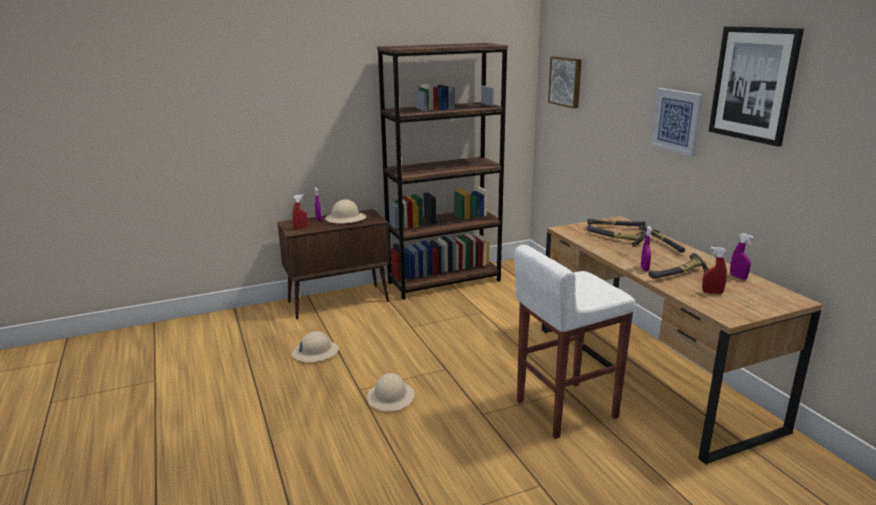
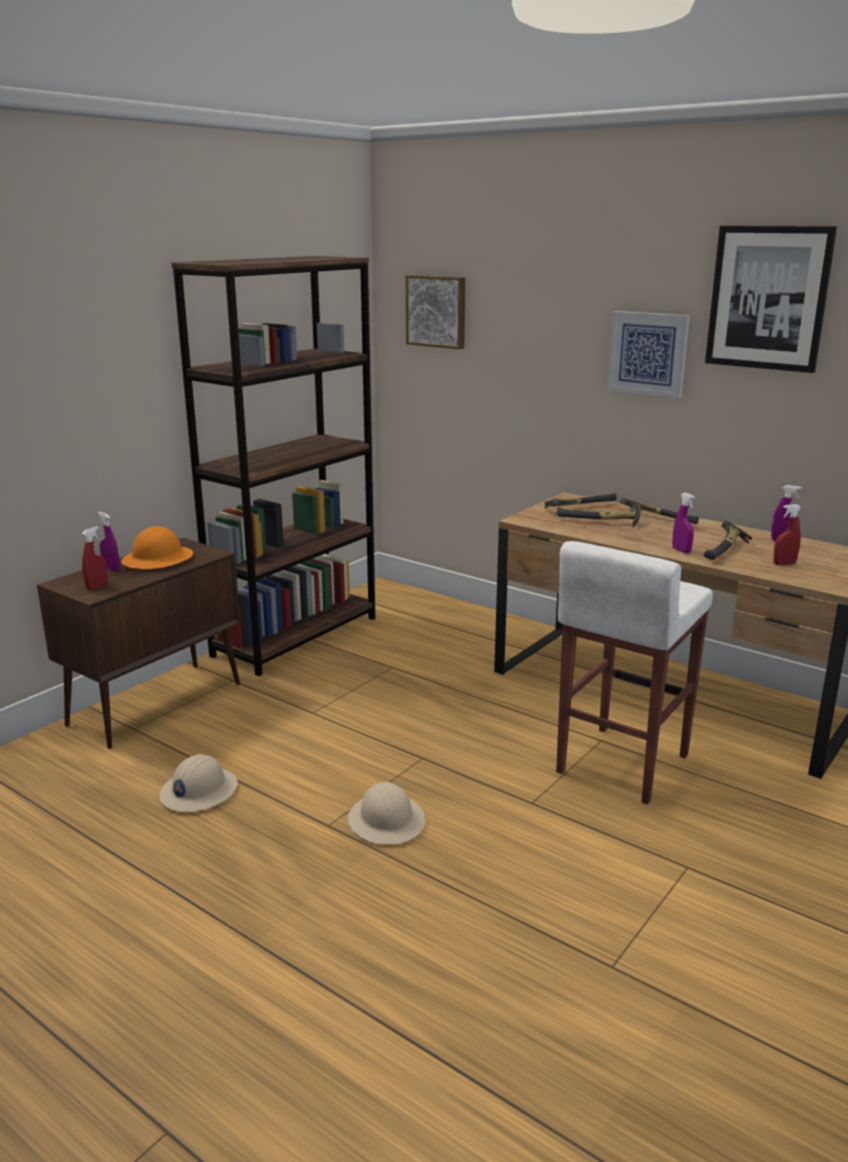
camera: 30 degrees left, 0 degrees up
beige hard hat [325,200,366,224] -> orange hard hat [121,526,193,569]

